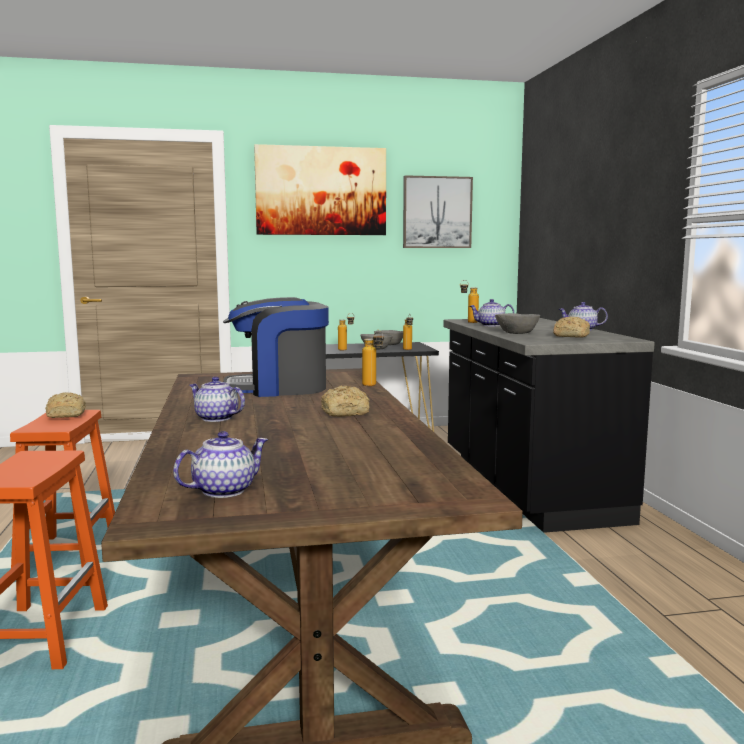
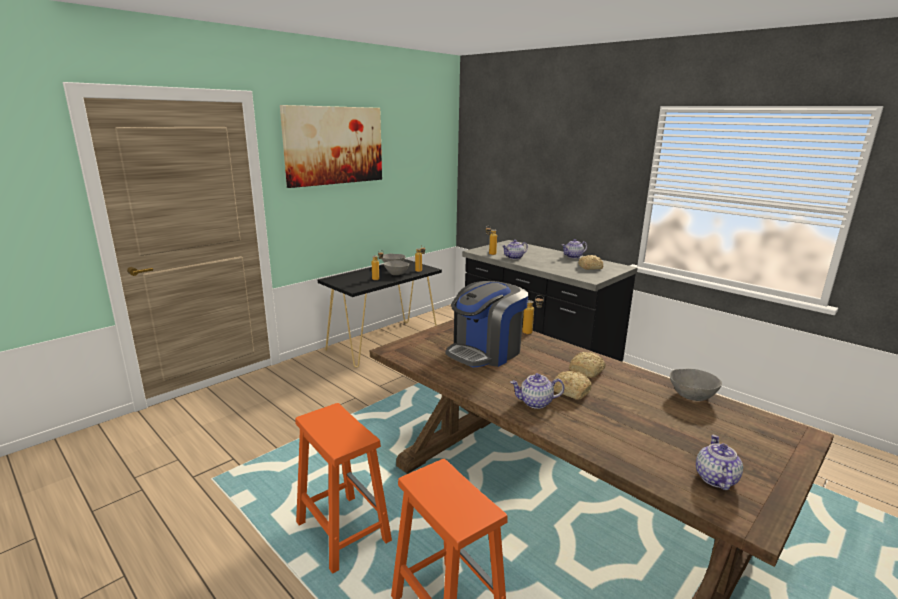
camera: 35 degrees left, 10 degrees up
bread [45,392,86,418] -> bread moved to [553,371,592,400]
picture [403,175,473,248] -> none
grey bowl [495,313,540,334] -> grey bowl moved to [670,369,722,401]

